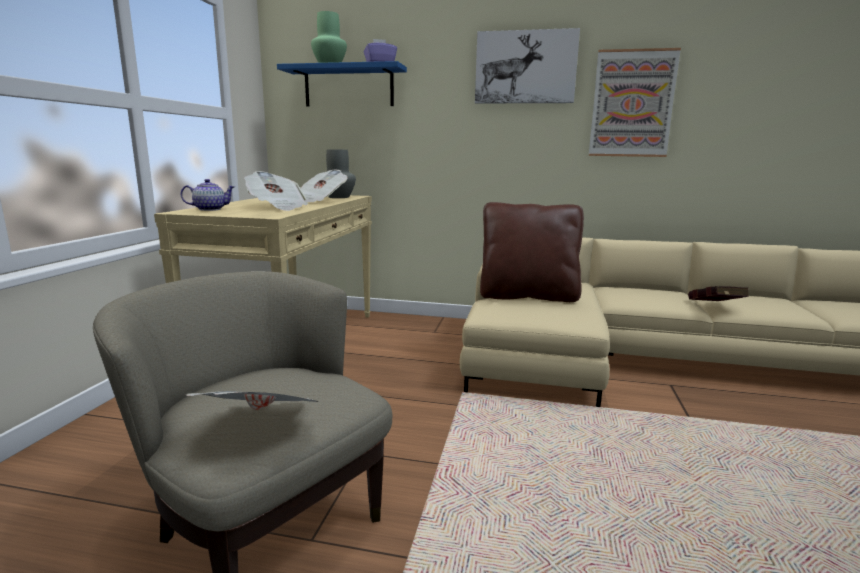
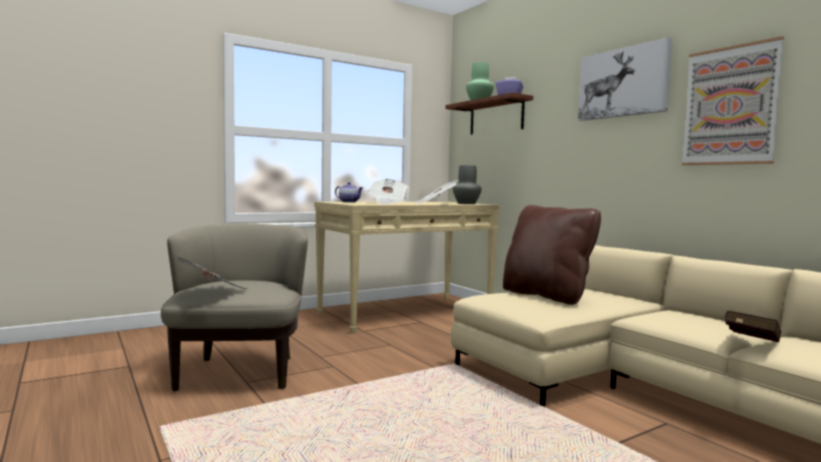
camera: 45 degrees right, 10 degrees down
blue shelf [277,61,407,106] -> brown shelf [445,92,533,135]

